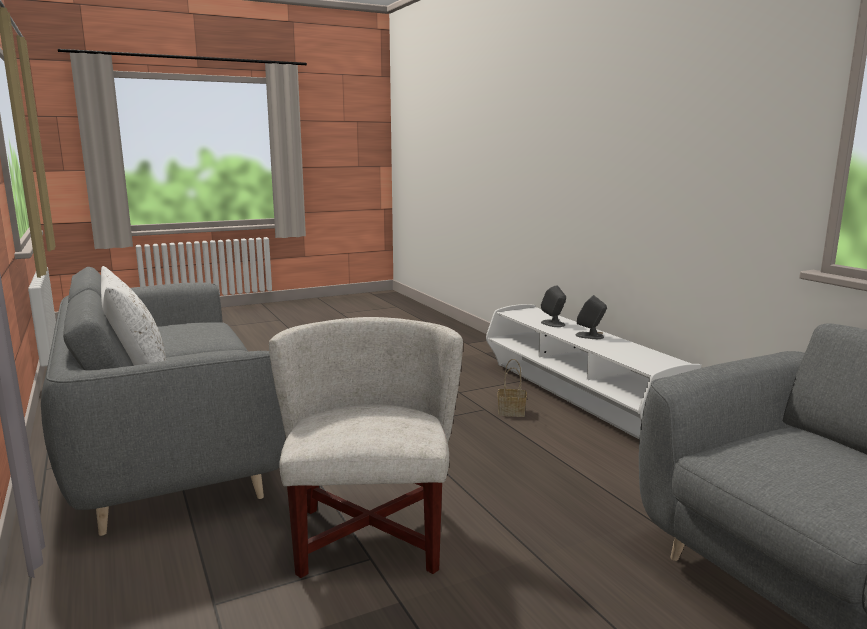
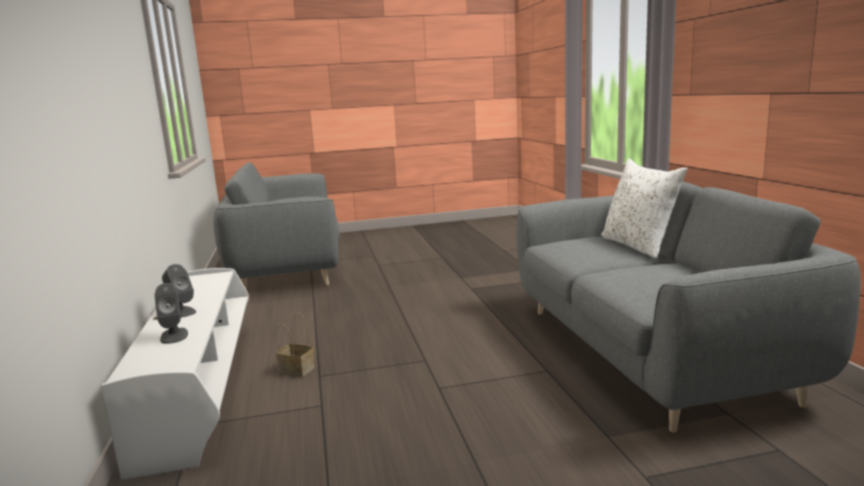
camera: 165 degrees left, 0 degrees up
white armchair [269,317,463,578] -> none

